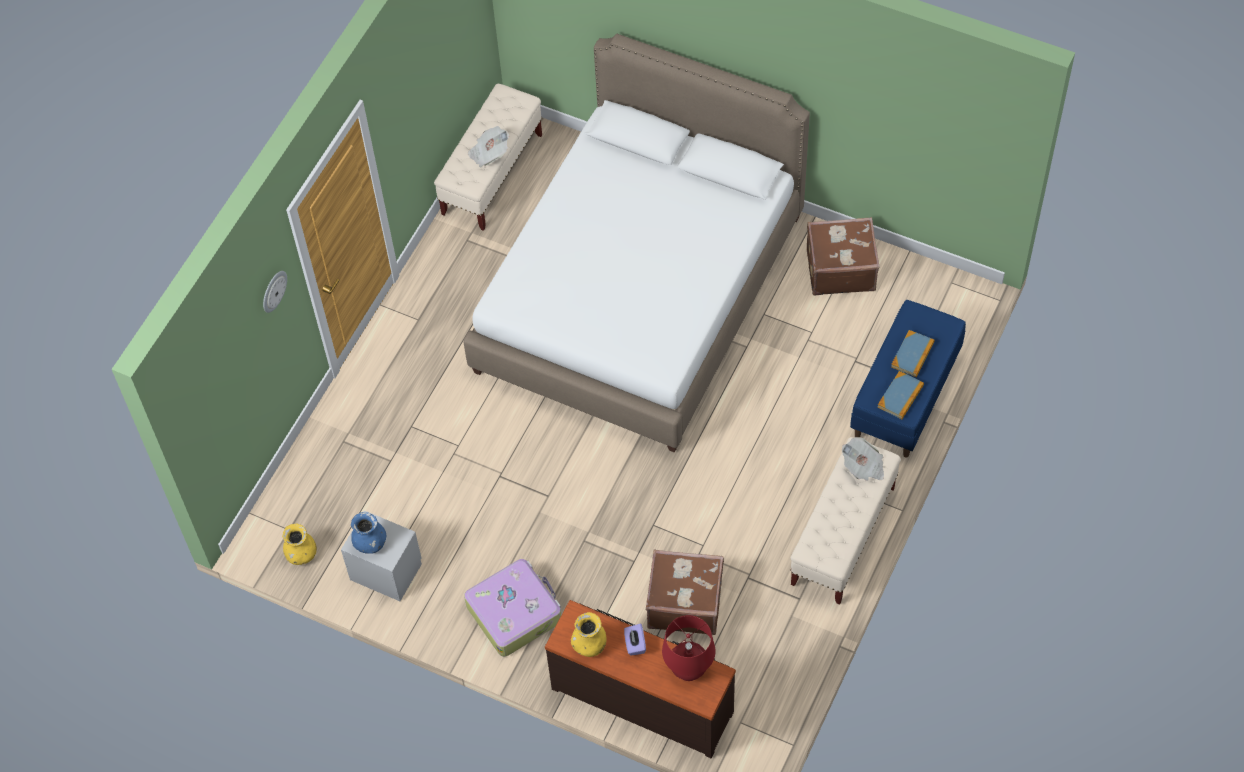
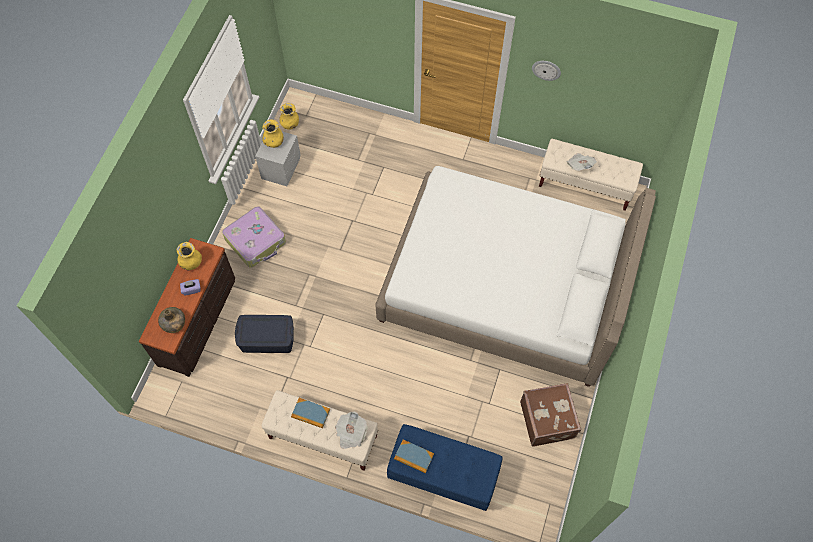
camera: 80 degrees right, 5 degrees up
wall clock [263,271,287,313] -> wall clock moved to [532,61,561,81]
blue vase [351,512,386,554] -> yellow vase [263,119,284,148]
brown suitcase [646,549,724,635] -> blue storage box [235,315,294,353]
red table lamp [662,615,715,681] -> green bottle [158,307,185,333]
book [891,330,935,377] -> book moved to [291,398,330,428]

